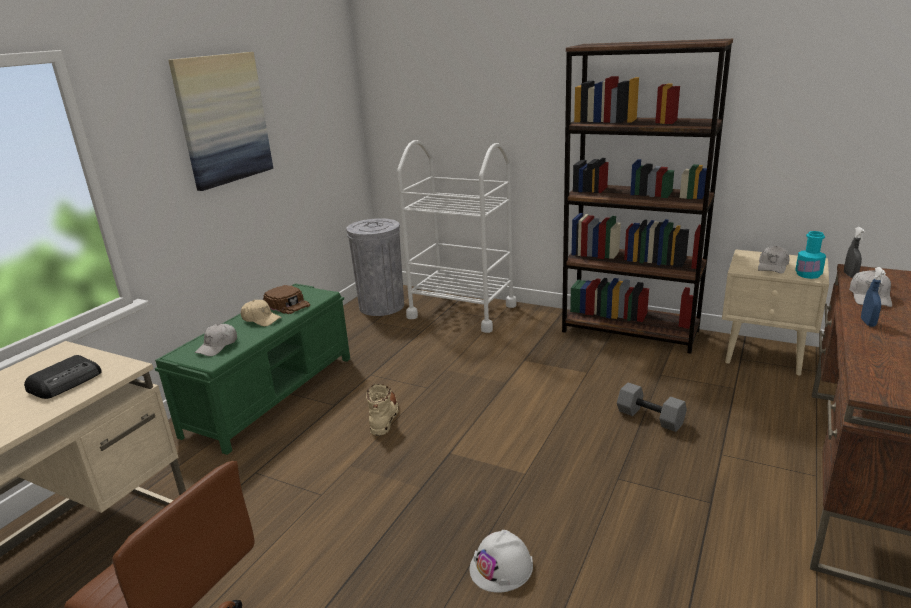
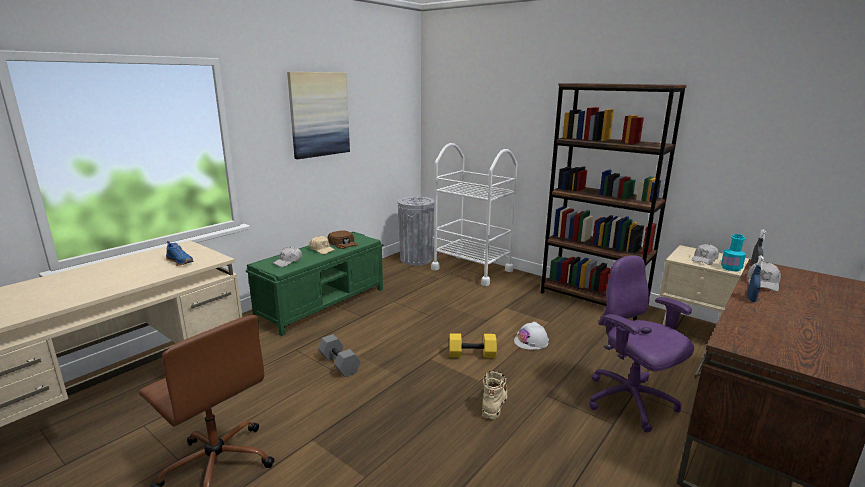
camera: 10 degrees right, 5 degrees down
radio [24,355,102,399] -> blue shoe [166,241,193,266]
beige boot [366,384,399,436] -> beige boot moved to [482,371,508,419]
white hard hat [470,530,533,593] -> white hard hat moved to [514,321,549,350]
grey dumbbell [617,383,687,432] -> grey dumbbell moved to [318,334,361,377]
none -> yellow dumbbell [449,333,497,358]
none -> purple office chair [589,256,694,432]

